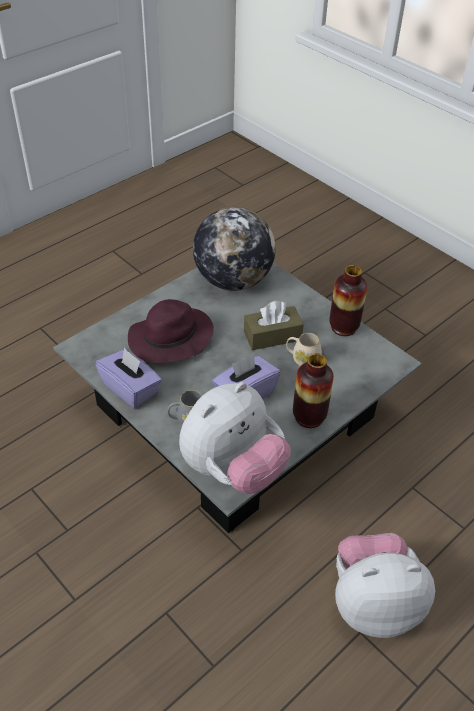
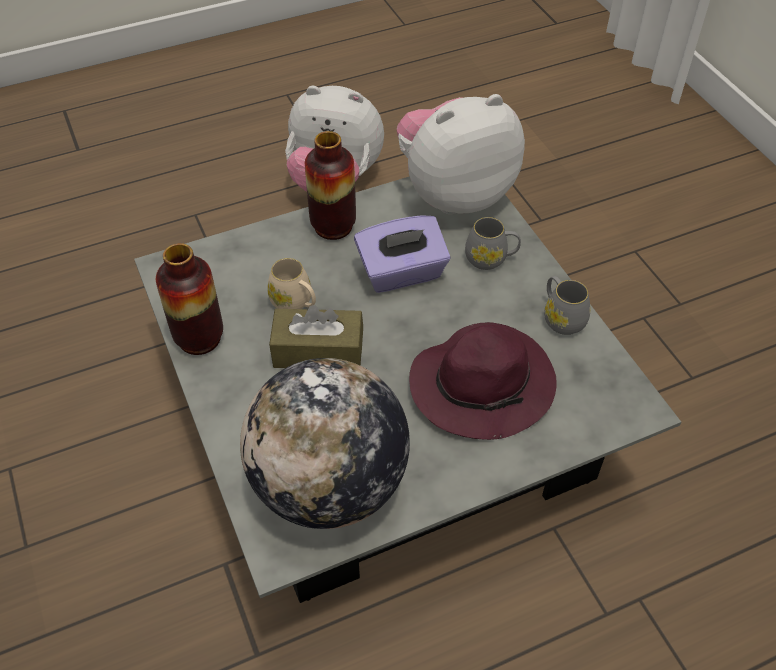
camera: 160 degrees left, 5 degrees up
purple tissue box [95,347,162,408] -> grey mug [544,276,590,335]

